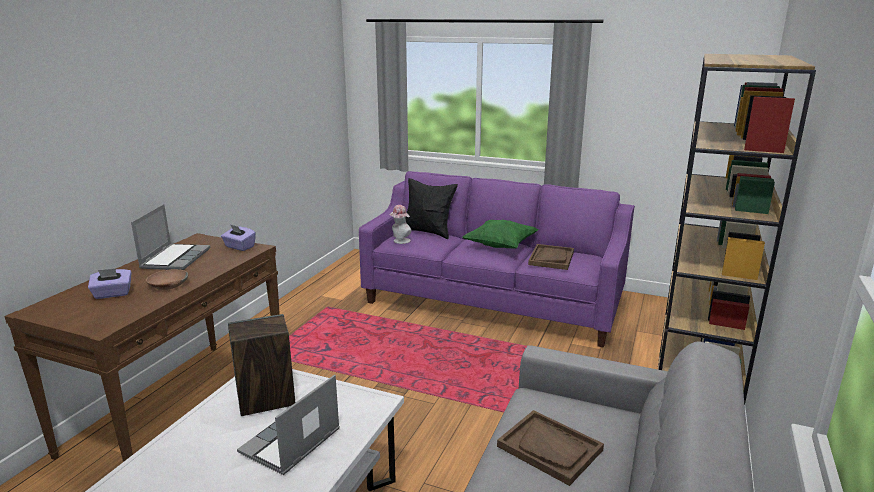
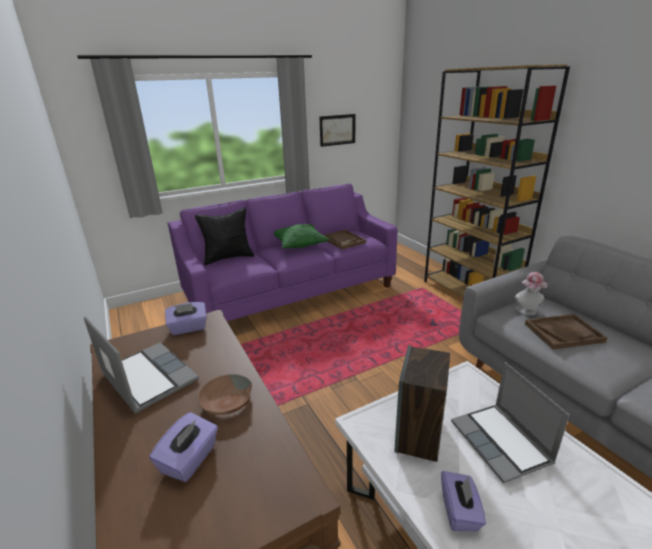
camera: 50 degrees left, 5 degrees up
hat [390,205,412,244] -> hat moved to [515,272,547,315]
none -> picture [319,114,355,147]
none -> purple tissue box [441,471,486,531]

